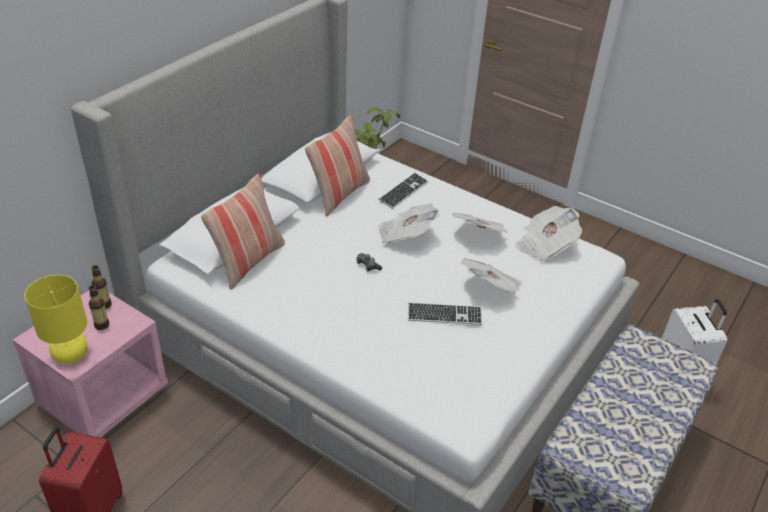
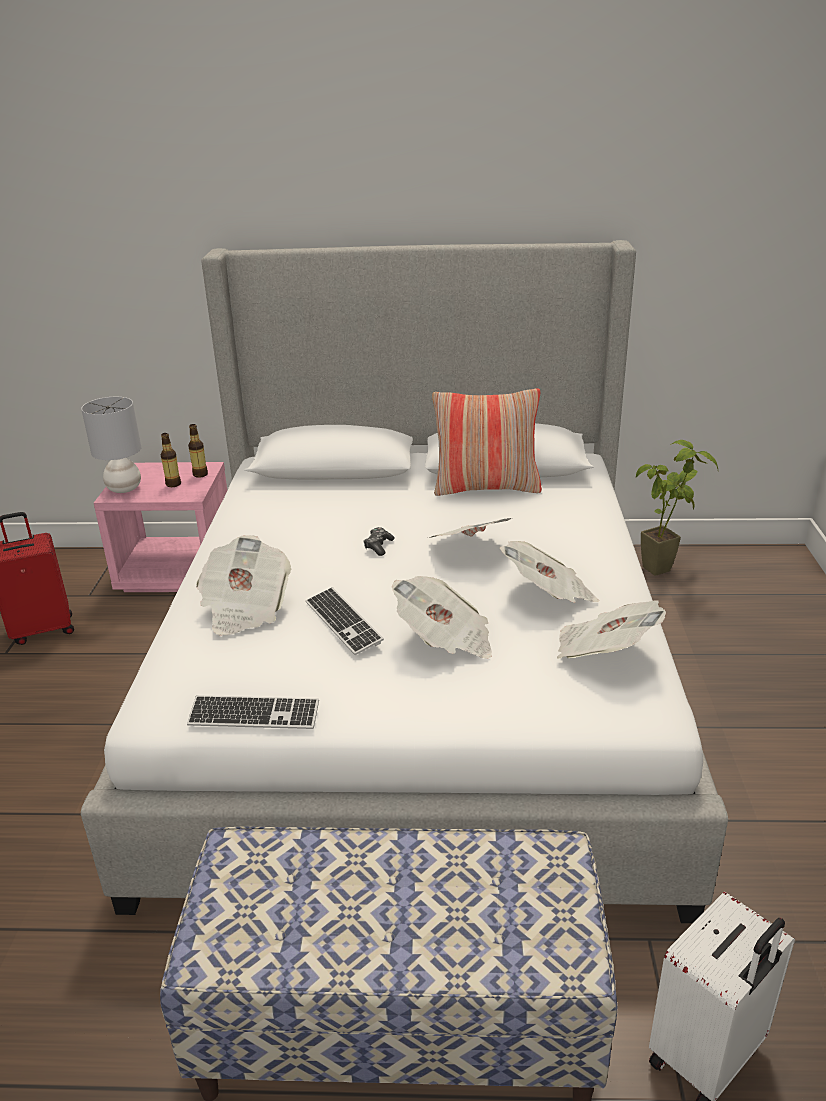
camera: 60 degrees right, 10 degrees down
yellow table lamp [25,275,87,364] -> grey table lamp [81,397,141,493]
pillow [201,173,285,289] -> none
keyboard [379,172,428,209] -> keyboard moved to [187,695,319,729]
none -> newspaper [196,535,291,636]

